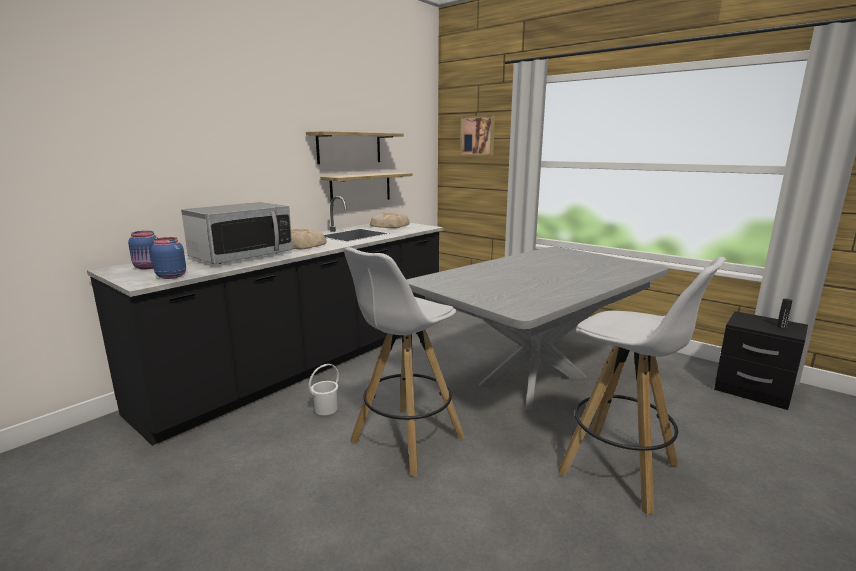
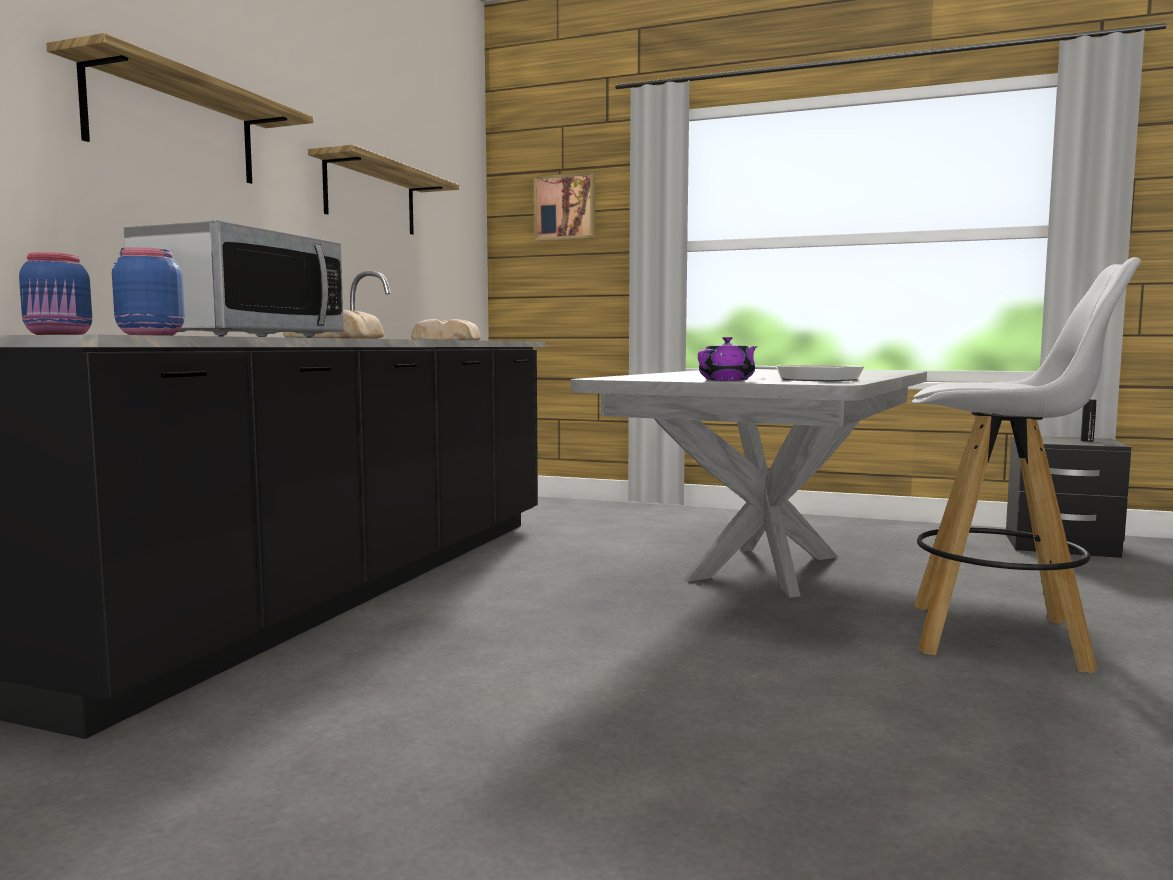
camera: 20 degrees left, 10 degrees down
white bucket [309,364,339,415] -> none
shelf [320,172,413,200] -> shelf moved to [46,33,313,184]
white stool [344,247,465,476] -> none
none -> purple teapot [698,337,758,381]
none -> frying pan [755,365,864,381]

